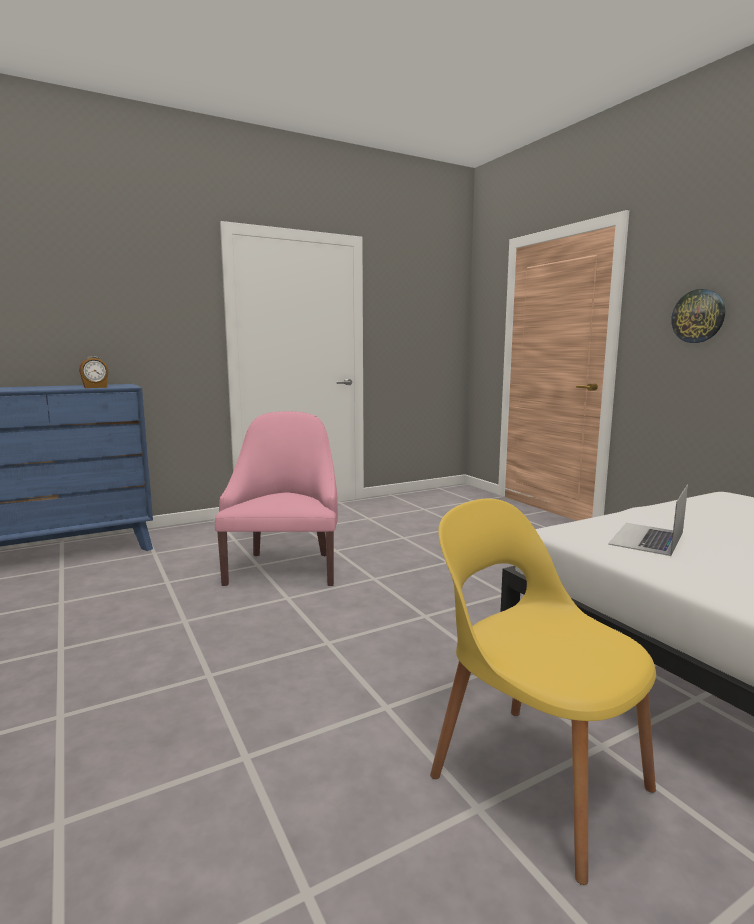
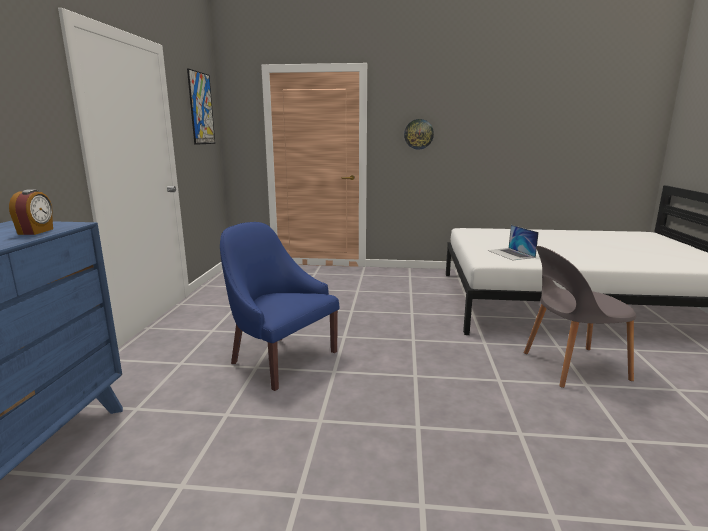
camera: 55 degrees left, 5 degrees up
pink armchair [215,411,338,586] -> blue armchair [220,222,339,391]
yellow chair [430,498,656,885] -> grey chair [524,246,636,388]
none -> picture [187,68,215,145]

